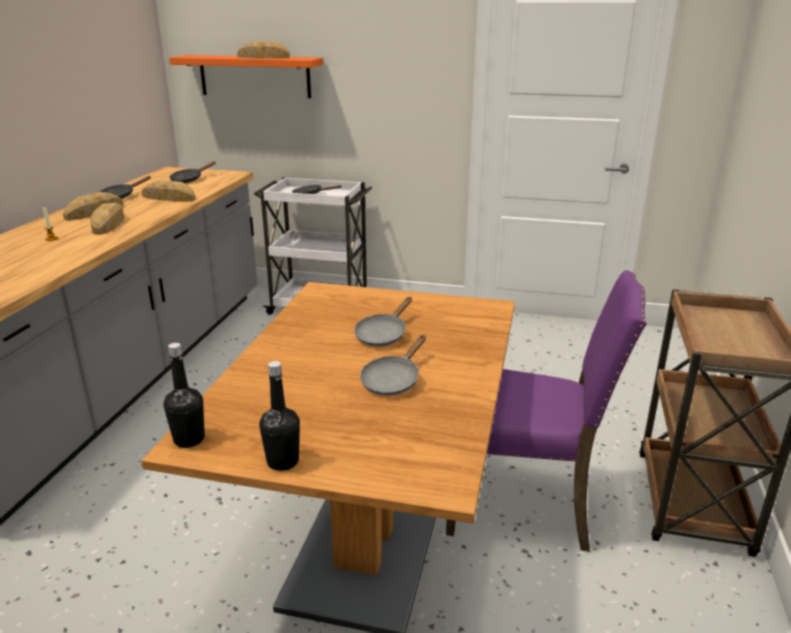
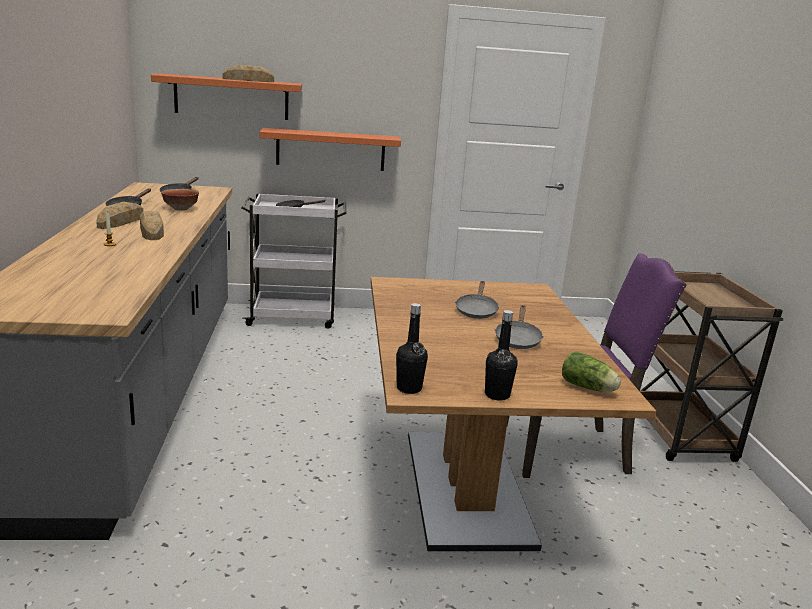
camera: 20 degrees left, 5 degrees down
bread [141,180,196,202] -> bowl [161,189,199,211]
none -> orange shelf [260,128,401,171]
none -> lettuce [562,352,621,391]

